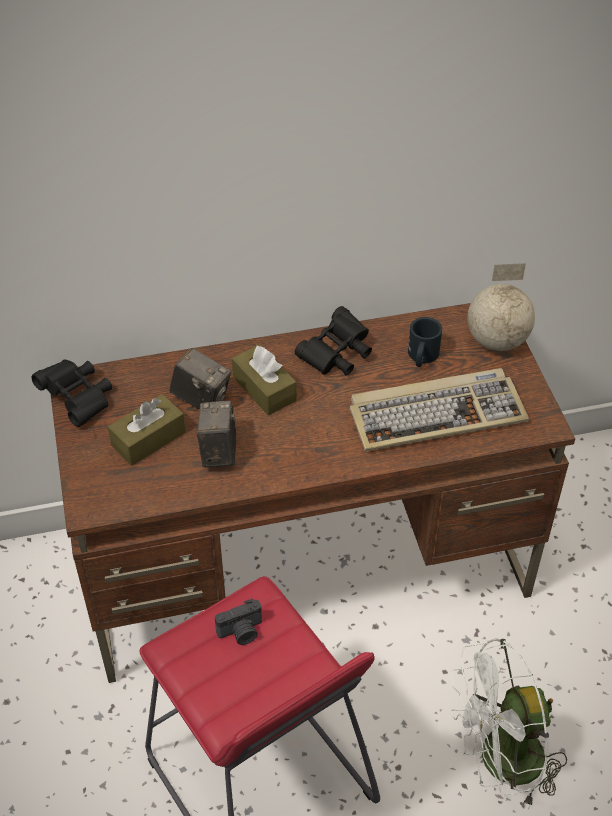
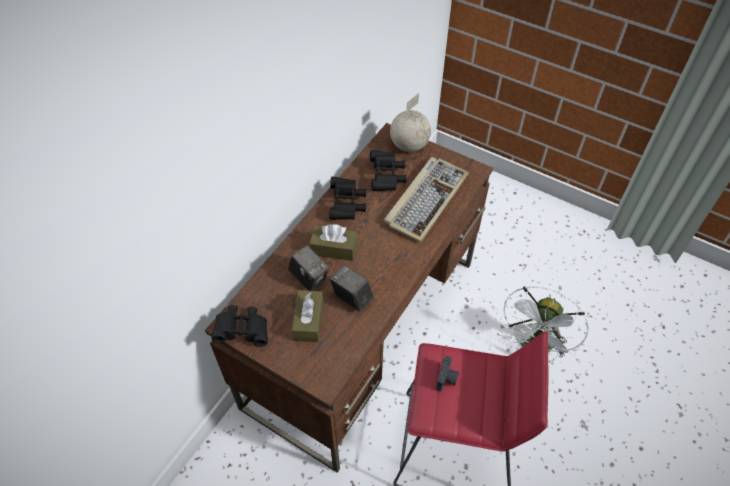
camera: 45 degrees left, 5 degrees up
camera [169,348,231,410] -> camera turned 60 degrees clockwise [288,245,329,291]
black mug [408,317,442,367] -> black binoculars [370,150,406,191]

